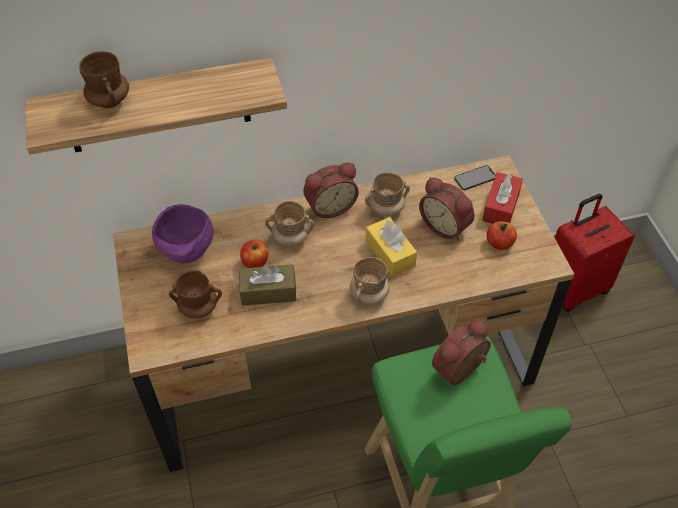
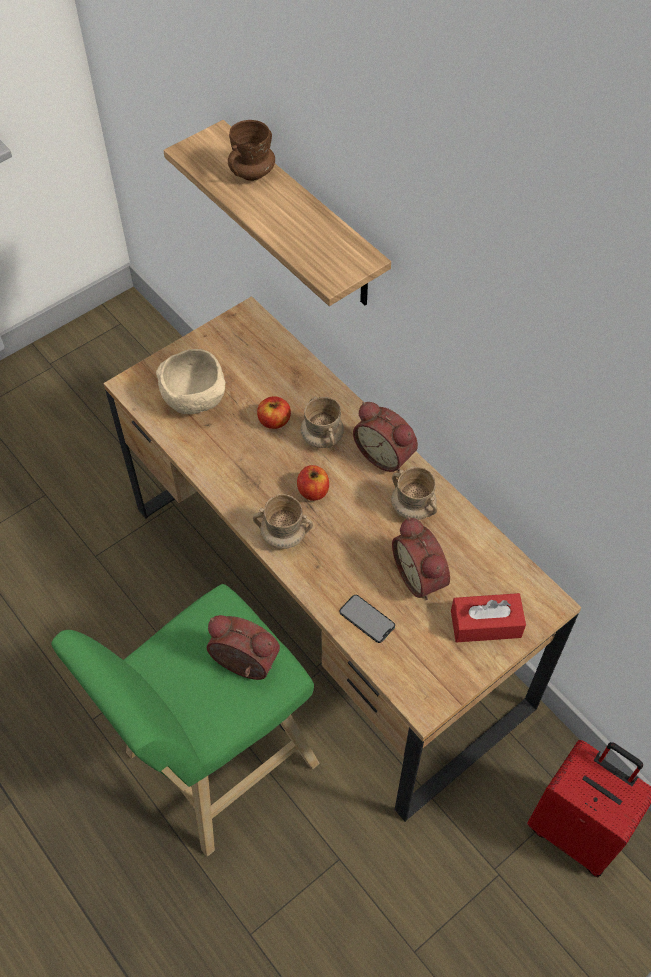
camera: 65 degrees right, 5 degrees up
purple bowl [152,204,214,264] -> none
brown mug [169,270,222,318] -> beige bowl [156,349,226,414]
brown tissue box [239,264,296,306] -> none
yellow tissue box [366,217,417,277] -> none
alarm clock [419,177,474,241] -> alarm clock turned 45 degrees counterclockwise [392,517,450,600]
phone [454,165,496,190] -> phone moved to [339,595,395,643]
apple [487,221,517,250] -> apple moved to [297,465,329,501]

